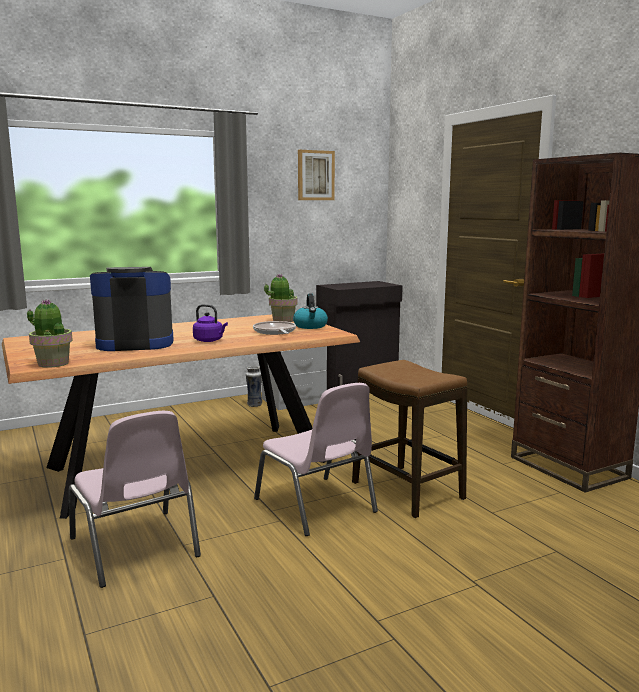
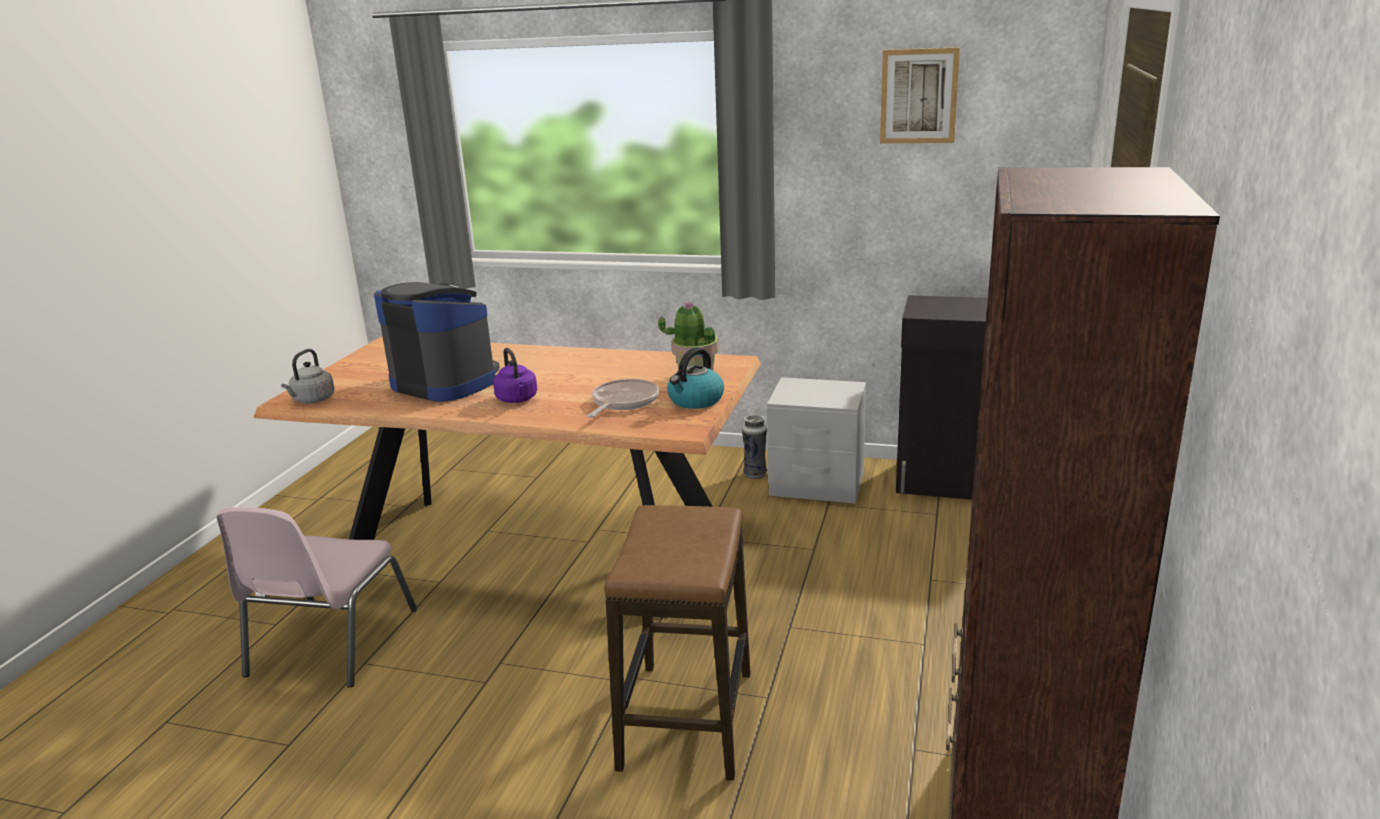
camera: 45 degrees right, 10 degrees up
potted plant [27,299,73,368] -> grey kettle [281,349,335,404]
pink chair [254,383,378,536] -> none

